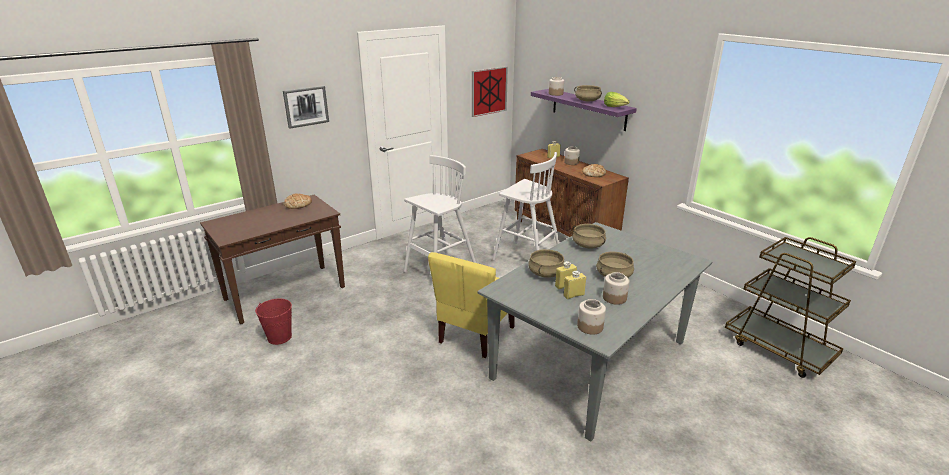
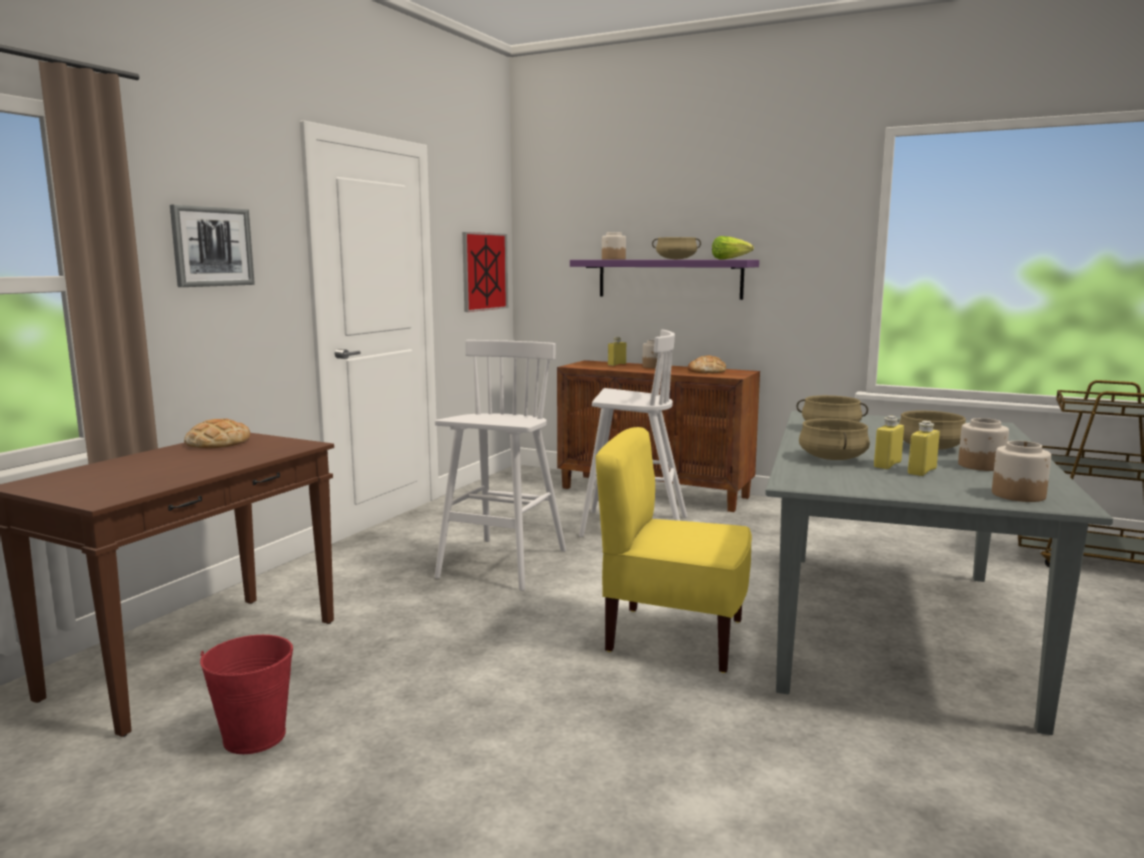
camera: 25 degrees left, 15 degrees down
yellow chair [428,252,515,358] -> yellow chair turned 105 degrees clockwise [595,427,752,673]

